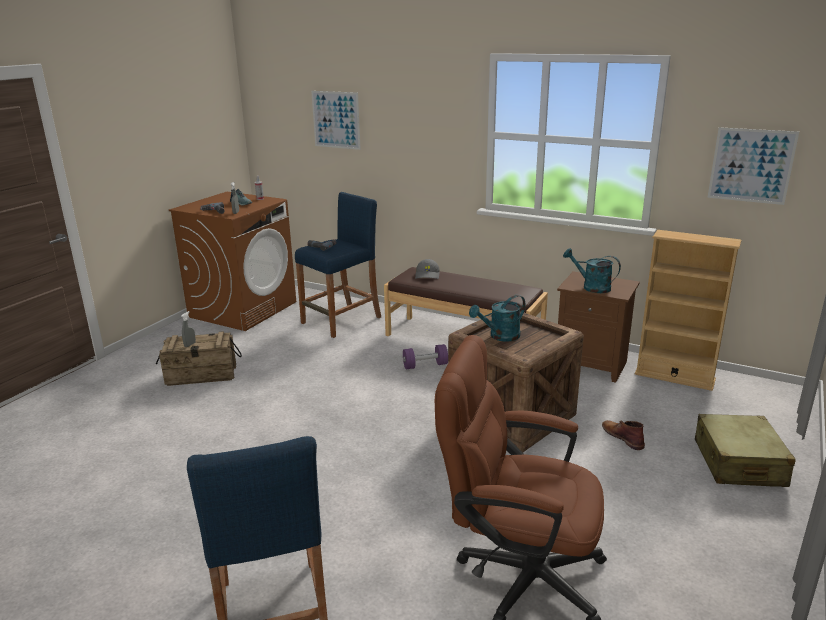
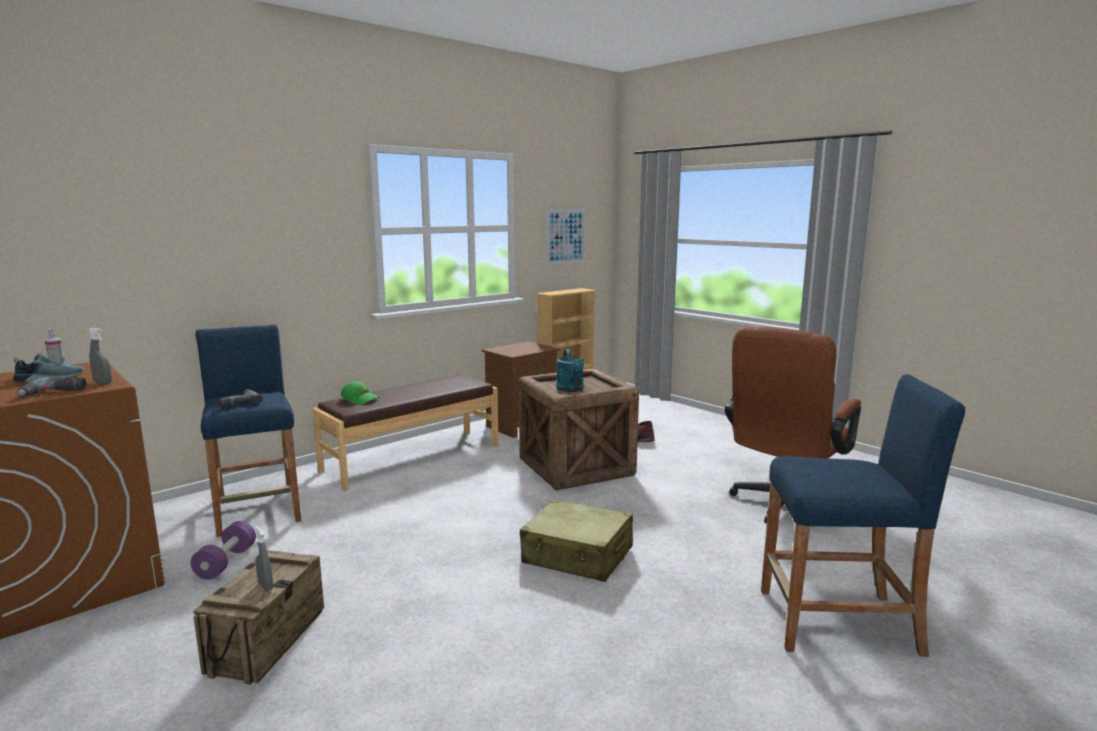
camera: 70 degrees left, 10 degrees down
picture [311,91,361,150] -> none
purple dumbbell [403,344,448,369] -> purple dumbbell moved to [190,521,256,580]
grey cap [415,259,440,279] -> green cap [341,381,379,405]
turquoise watering can [563,248,621,293] -> none
beige suitcase [695,414,796,487] -> beige suitcase moved to [520,499,633,582]

